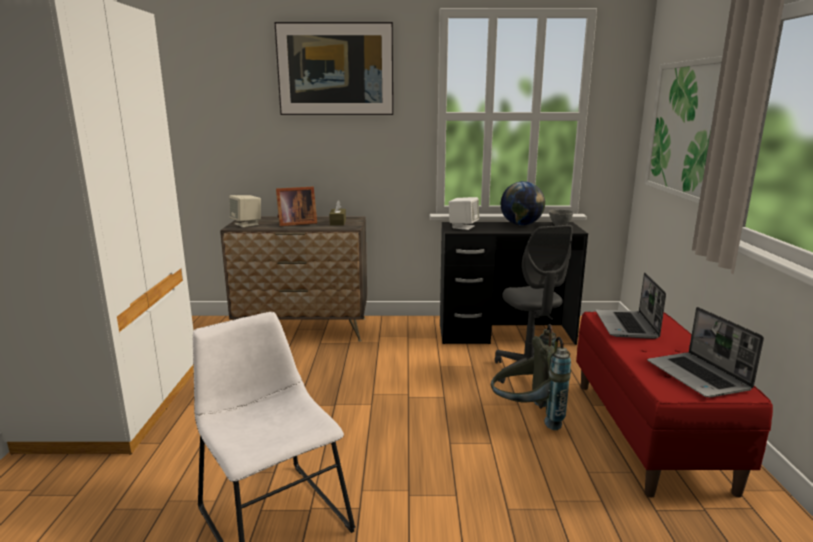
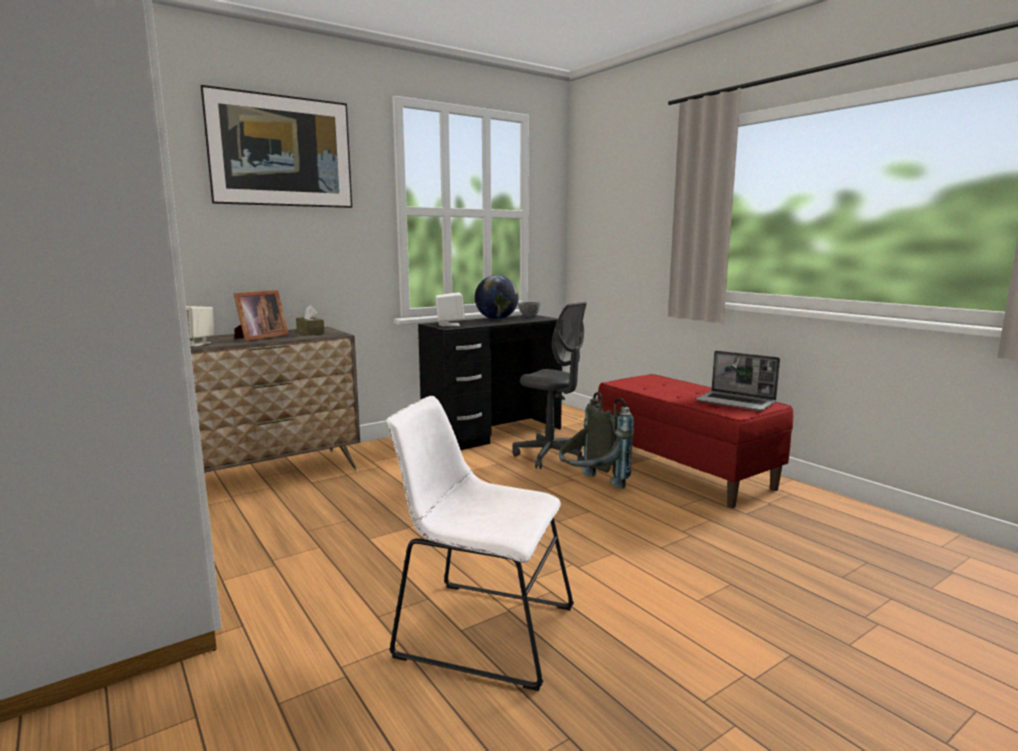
camera: 35 degrees left, 5 degrees down
laptop [596,272,666,339] -> none
picture [645,56,723,204] -> none

